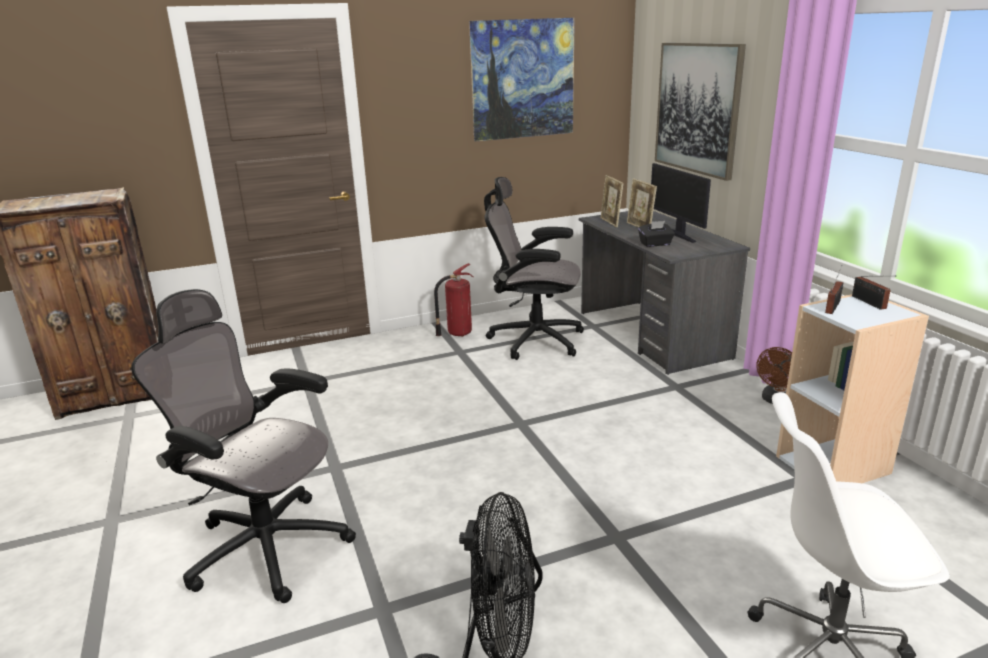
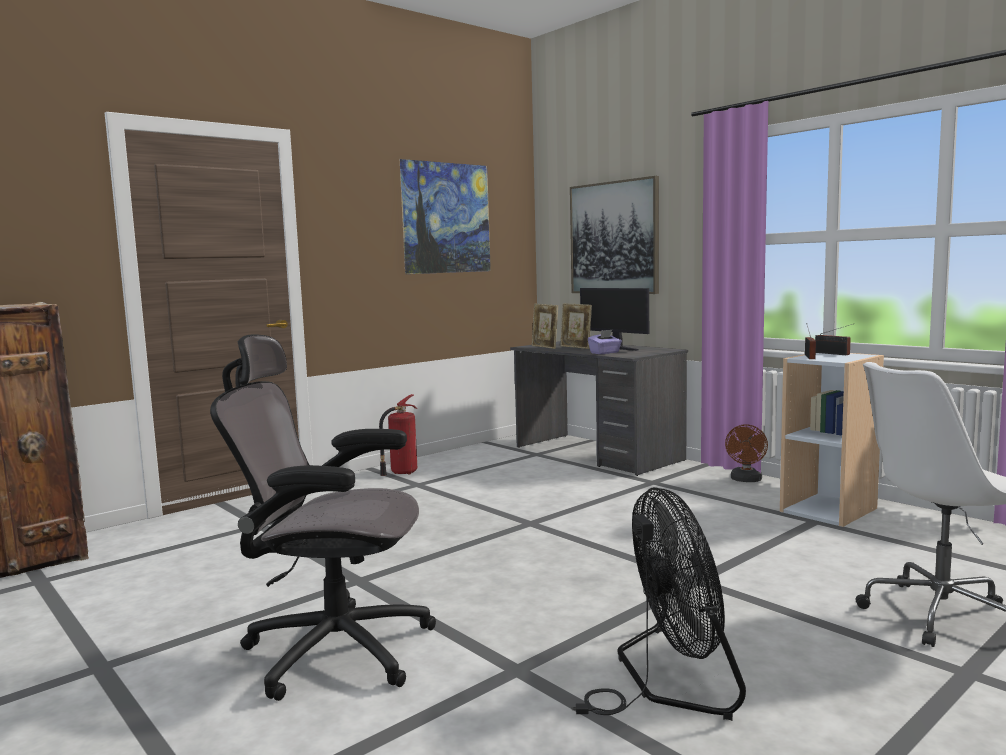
camera: 20 degrees left, 15 degrees down
office chair [484,177,584,360] -> none
black tissue box [638,221,675,247] -> purple tissue box [588,330,622,354]

